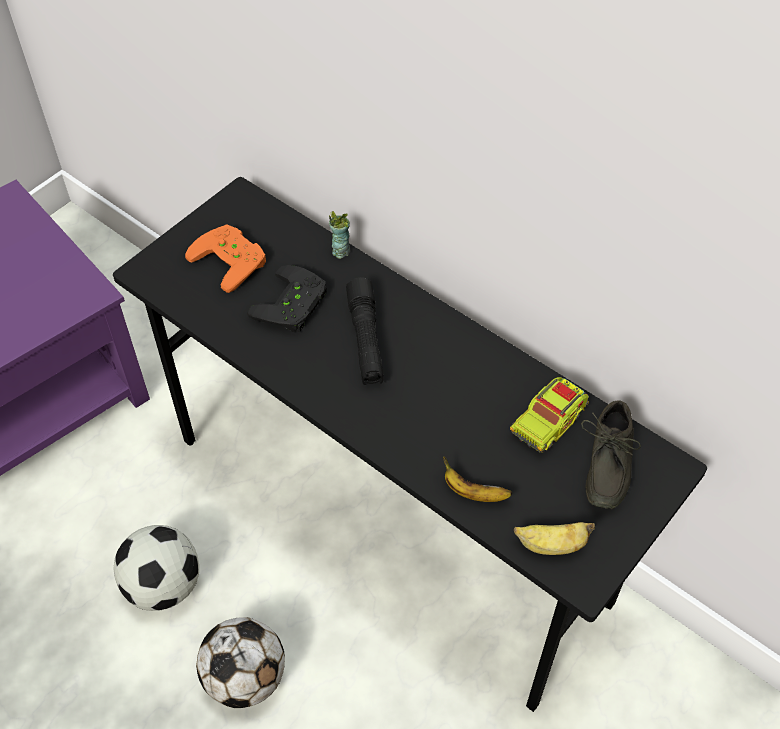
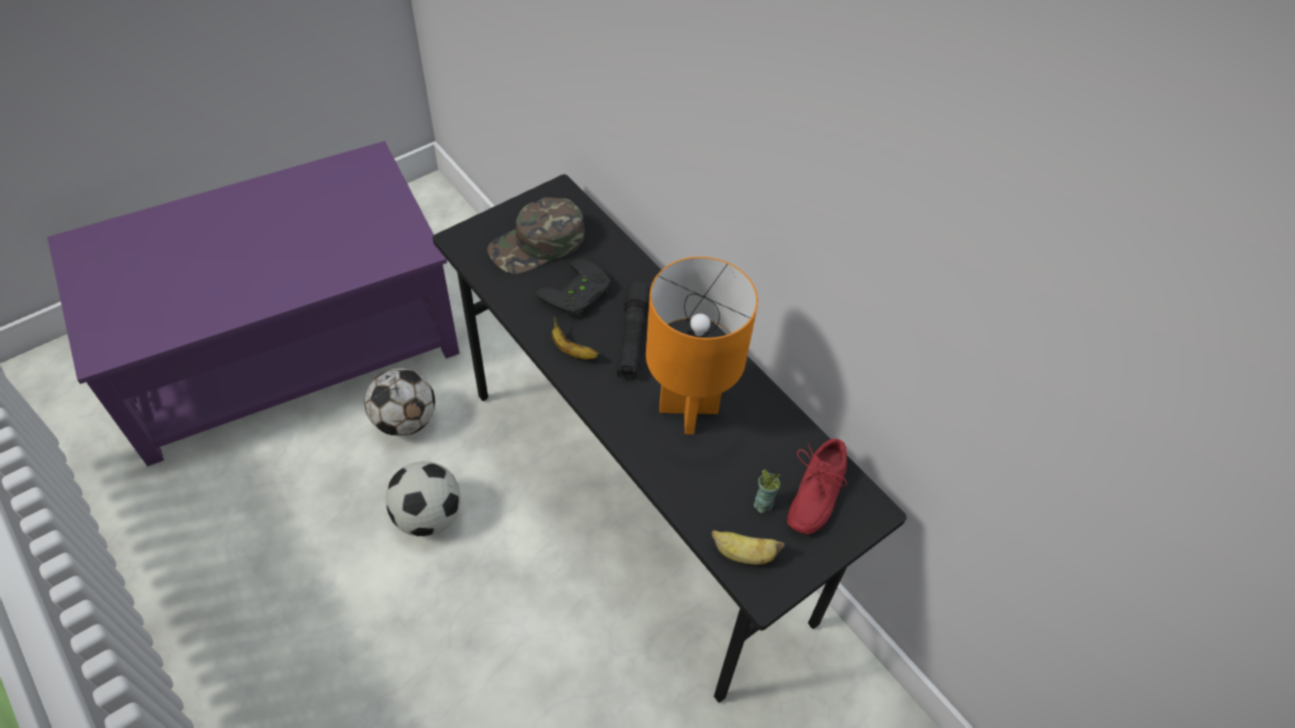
camera: 10 degrees right, 0 degrees up
orange game controller [185,224,266,293] -> green cap [487,197,585,274]
football [196,617,285,708] -> football moved to [364,368,435,436]
cup [329,211,350,259] -> cup moved to [754,469,780,513]
banana [443,456,512,502] -> banana moved to [552,316,599,360]
toy truck [510,377,589,453] -> none
grey shoe [581,400,641,509] -> red shoe [787,439,847,535]
none -> orange table lamp [646,257,758,434]

